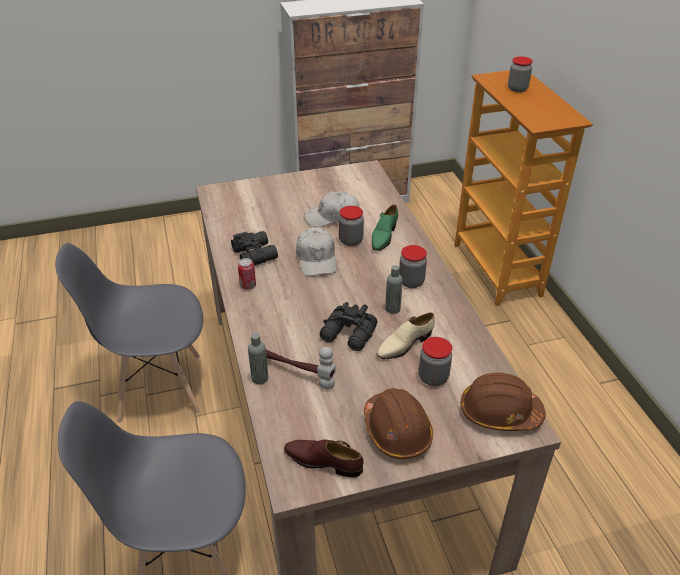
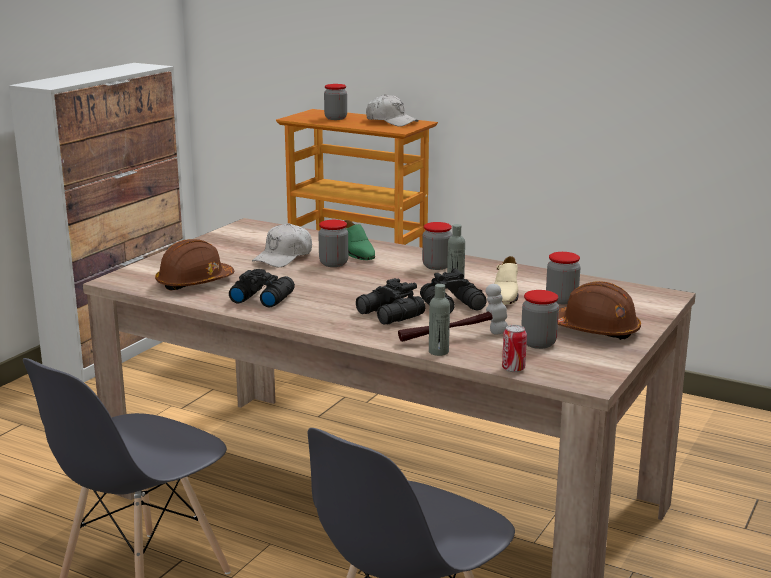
camera: 45 degrees left, 20 degrees down
can [238,258,256,290] -> can moved to [502,325,527,372]
brown shoe [284,439,364,477] -> none
white cap [296,228,337,276] -> white cap moved to [366,94,419,127]
brown hard hat [461,373,546,431] -> brown hard hat moved to [155,239,234,291]
none -> black binoculars [356,278,425,324]
none -> jar [521,290,559,349]

